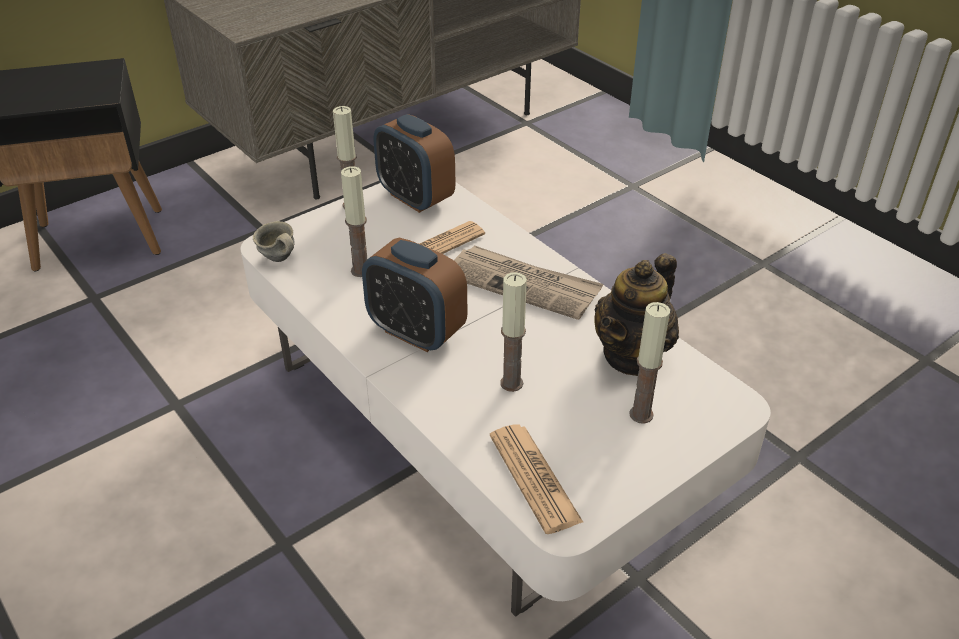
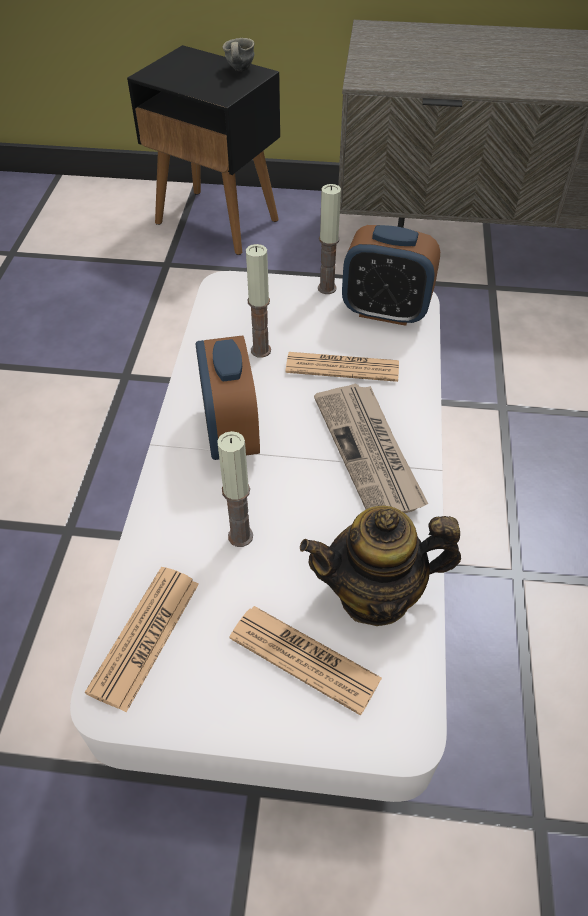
camera: 45 degrees right, 10 degrees up
grey mug [253,221,295,262] -> grey mug moved to [223,38,254,71]
alarm clock [374,114,456,213] -> alarm clock turned 75 degrees counterclockwise [342,225,440,326]
candle [629,302,670,424] -> newspaper [229,606,382,716]

